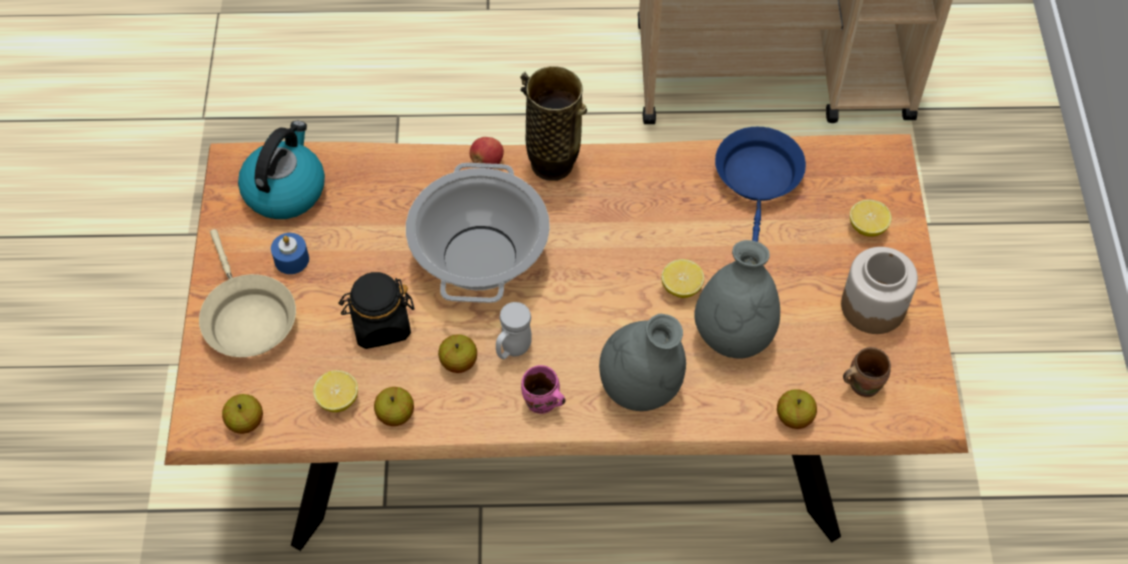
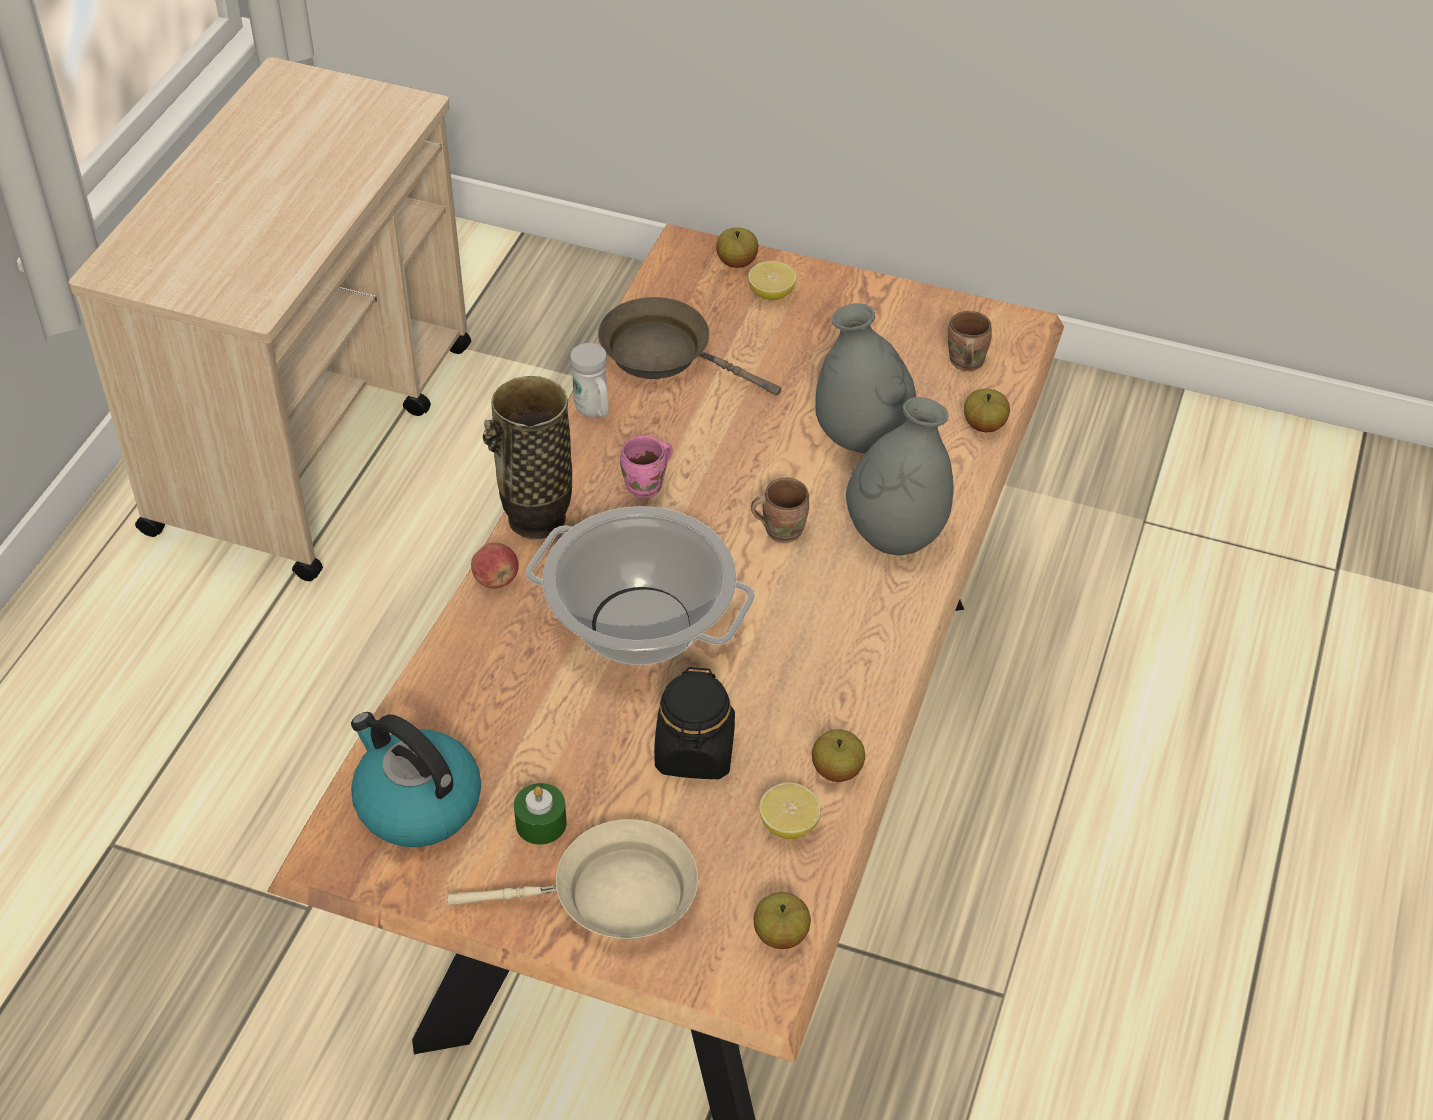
camera: 70 degrees left, 10 degrees down
blue candle [271,233,309,274] -> green candle [514,783,567,845]
apple [438,334,477,373] -> apple moved to [716,227,758,268]
white mug [496,302,532,359] -> white mug moved to [570,343,609,418]
pink mug [521,365,566,414] -> pink mug moved to [620,435,673,498]
lemon [661,259,704,298] -> none
blue frying pan [715,127,806,242] -> brown frying pan [598,297,781,395]
jar [841,247,918,334] -> none
none -> brown mug [751,477,809,543]

